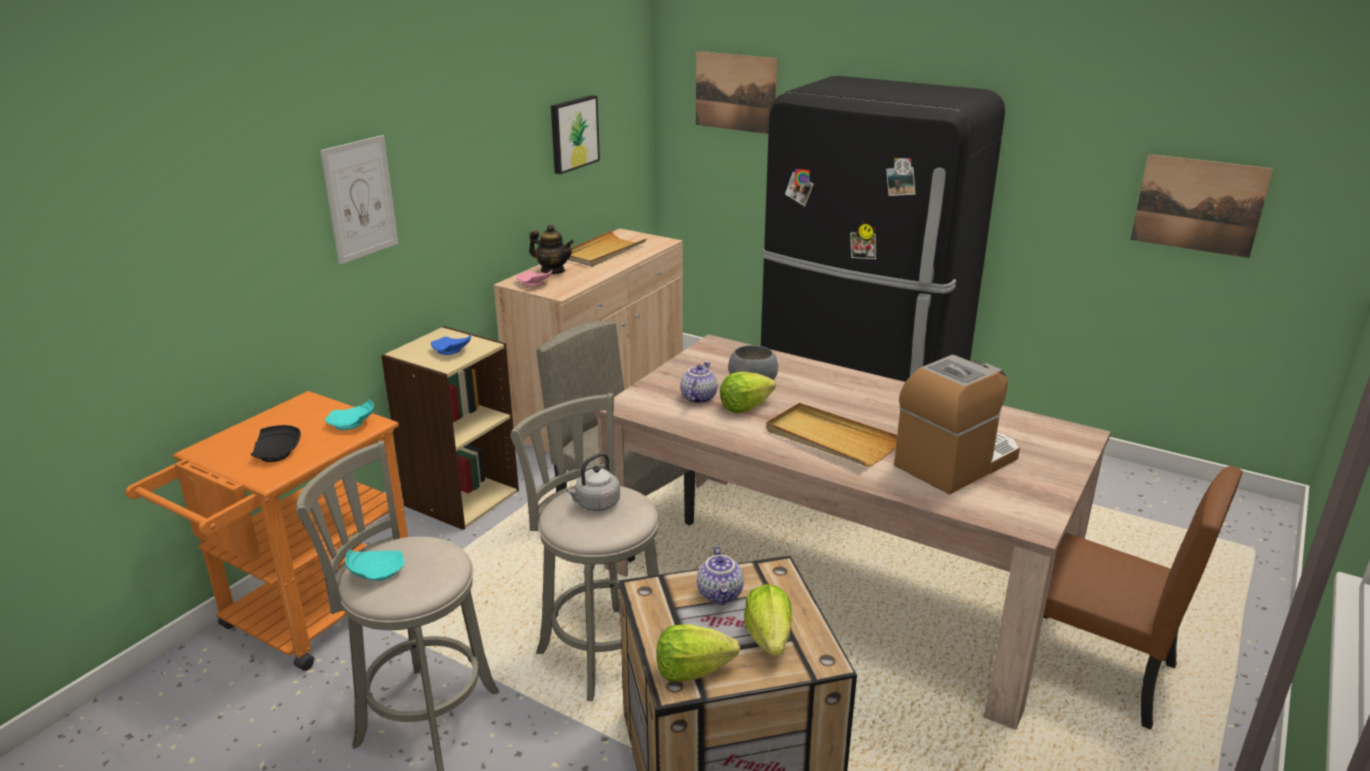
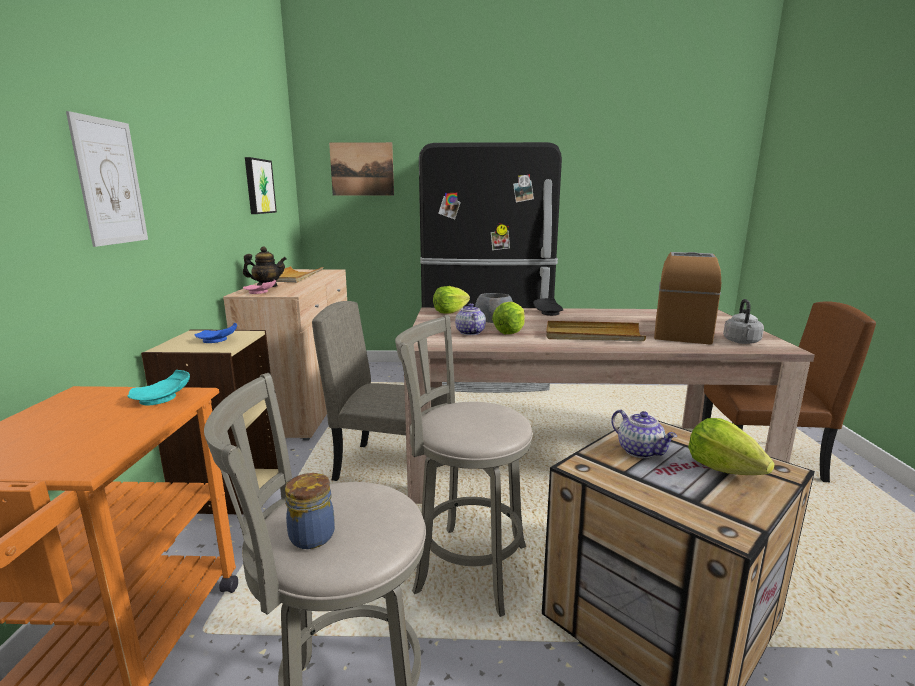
camera: 30 degrees left, 10 degrees down
black plate [251,425,301,462] -> black plate moved to [533,298,563,316]
turquoise plate [345,549,405,581] -> jar [285,473,335,549]
grey kettle [566,452,620,511] -> grey kettle moved to [723,299,764,344]
lettuce [657,624,740,682] -> lettuce moved to [433,286,470,314]
picture [1130,154,1273,258] -> none

